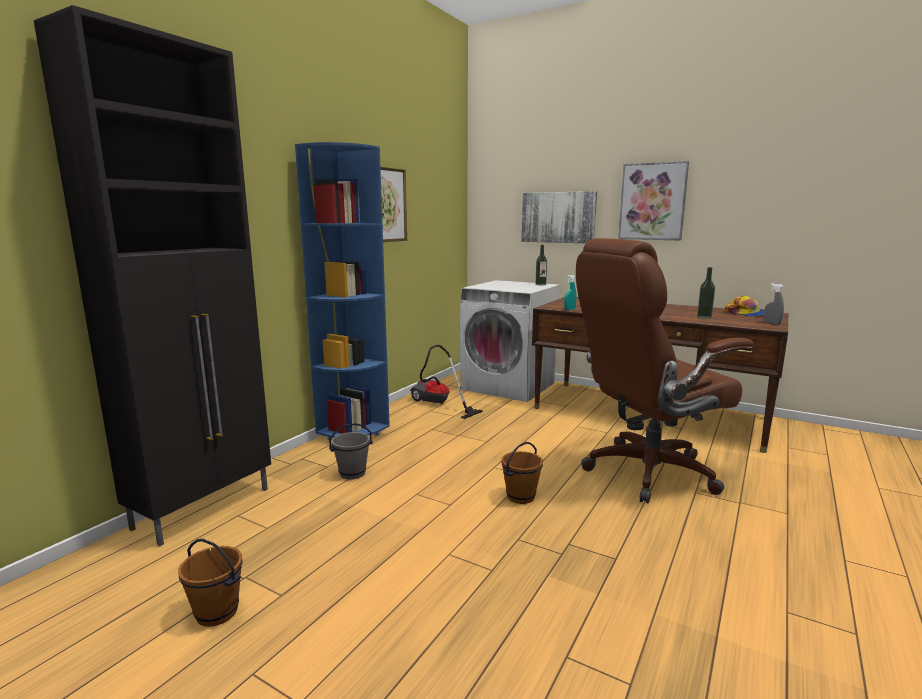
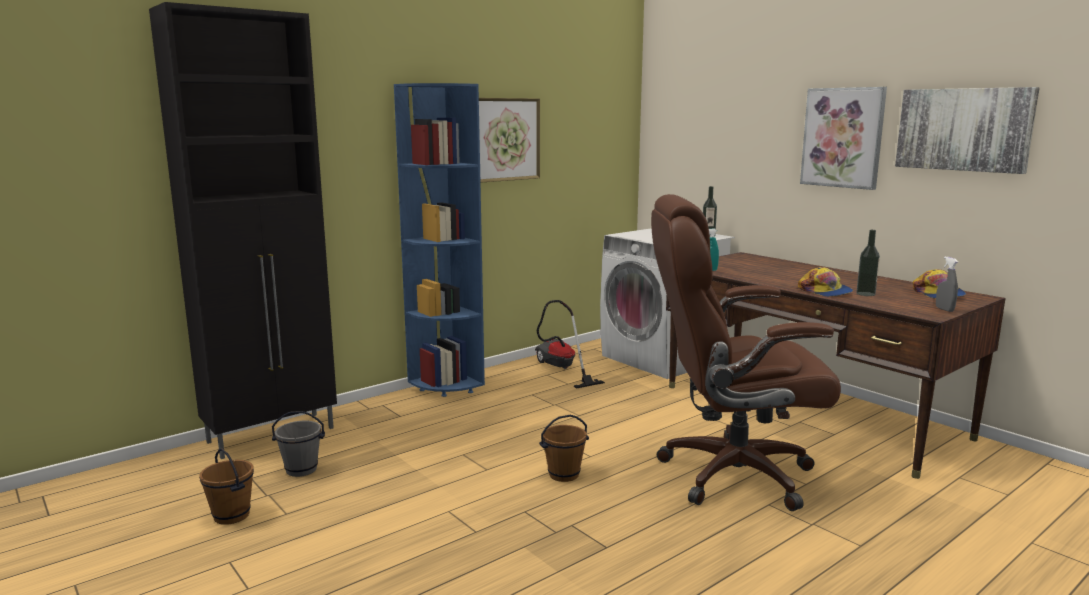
camera: 20 degrees right, 0 degrees up
grey bucket [329,423,373,480] -> grey bucket moved to [272,411,325,477]
picture [521,191,597,243] -> picture moved to [895,87,1039,174]
none -> cap [798,267,853,297]

